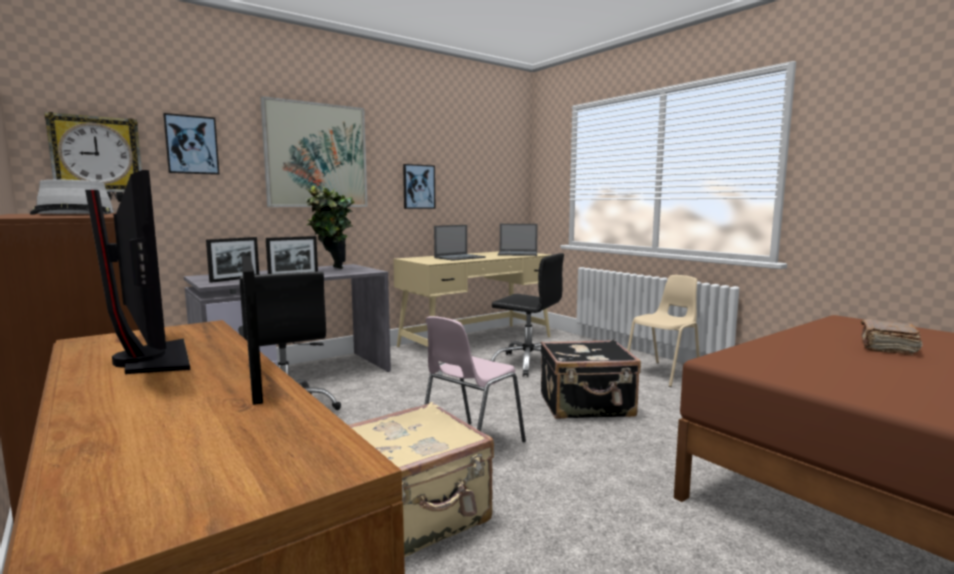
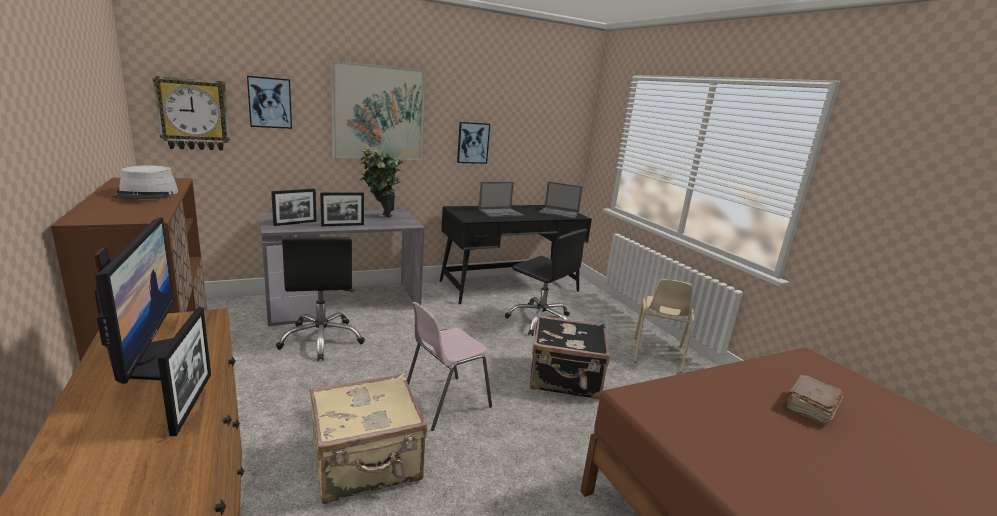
camera: 10 degrees right, 10 degrees up
beige desk [393,251,551,347] -> black desk [440,205,592,304]
beige chair [627,275,700,387] -> beige chair turned 135 degrees clockwise [634,279,694,373]

